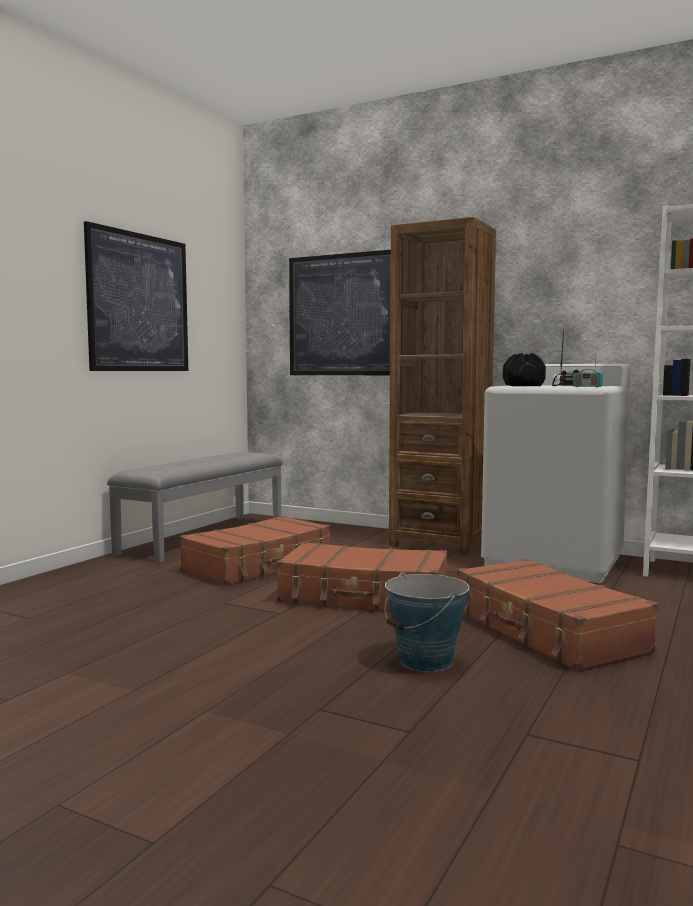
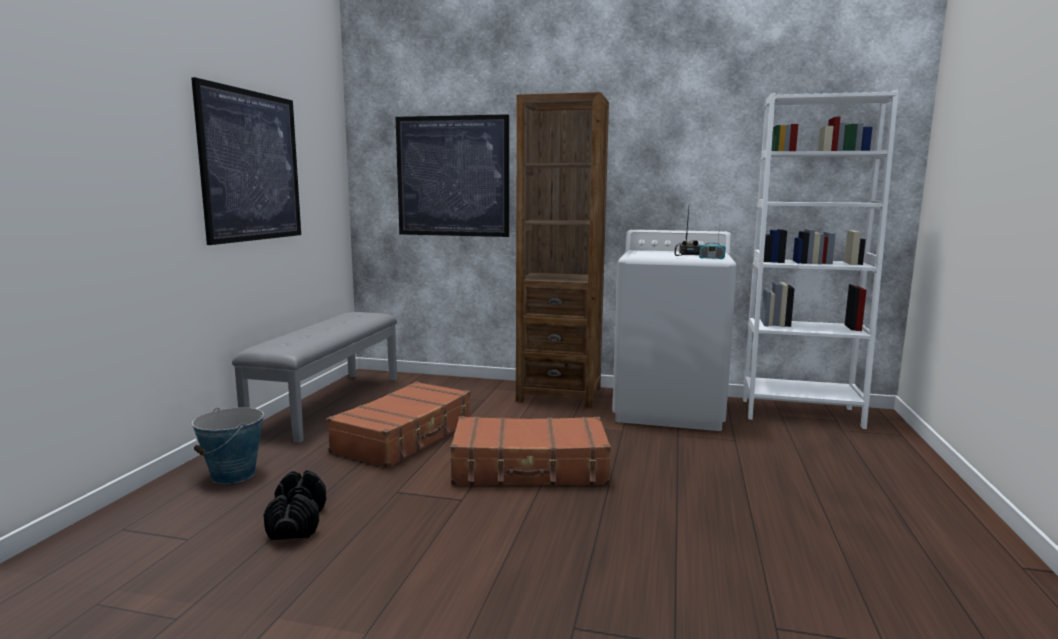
camera: 15 degrees left, 5 degrees up
bucket [384,572,470,672] -> bucket moved to [192,407,264,484]
brown suitcase [457,559,658,671] -> none
black dumbbell [503,353,546,386] -> black dumbbell moved to [264,470,326,540]

